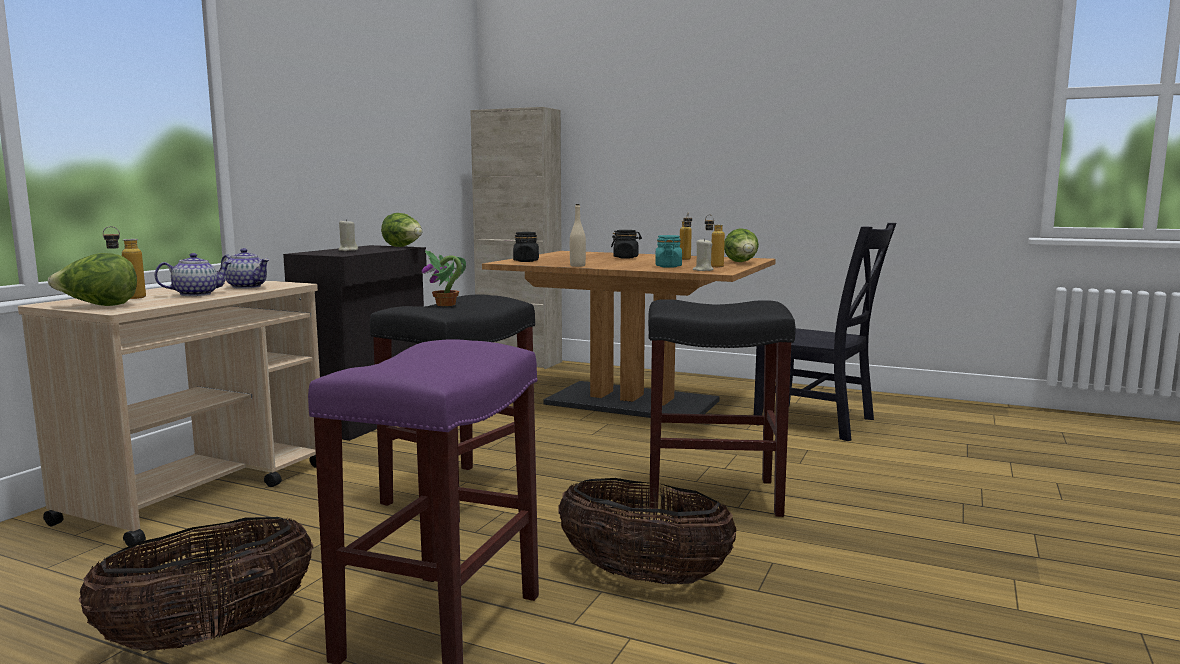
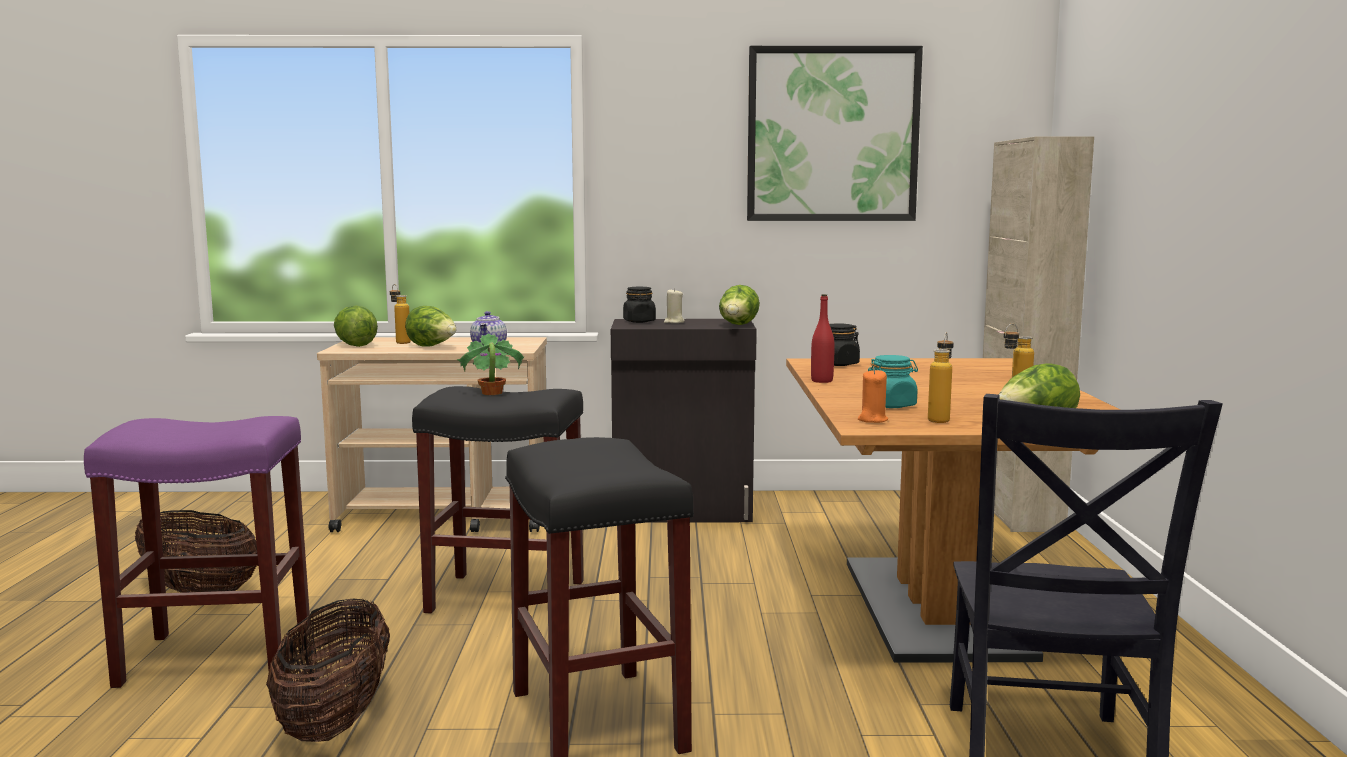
camera: 65 degrees right, 0 degrees up
teapot [154,253,231,296] -> lettuce [405,306,457,347]
beige bottle [570,204,586,267] -> red bottle [811,294,835,383]
black jar [611,230,642,259] -> black jar moved to [623,287,656,323]
beige candle [693,238,714,271] -> orange candle [858,369,888,423]
none -> picture [747,46,923,221]

